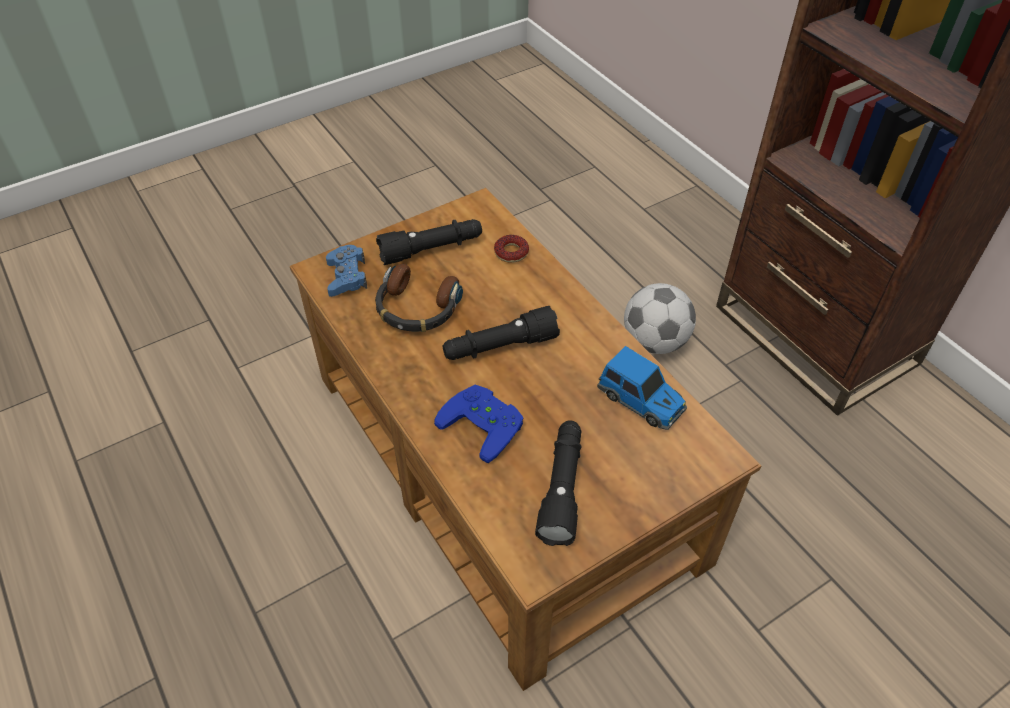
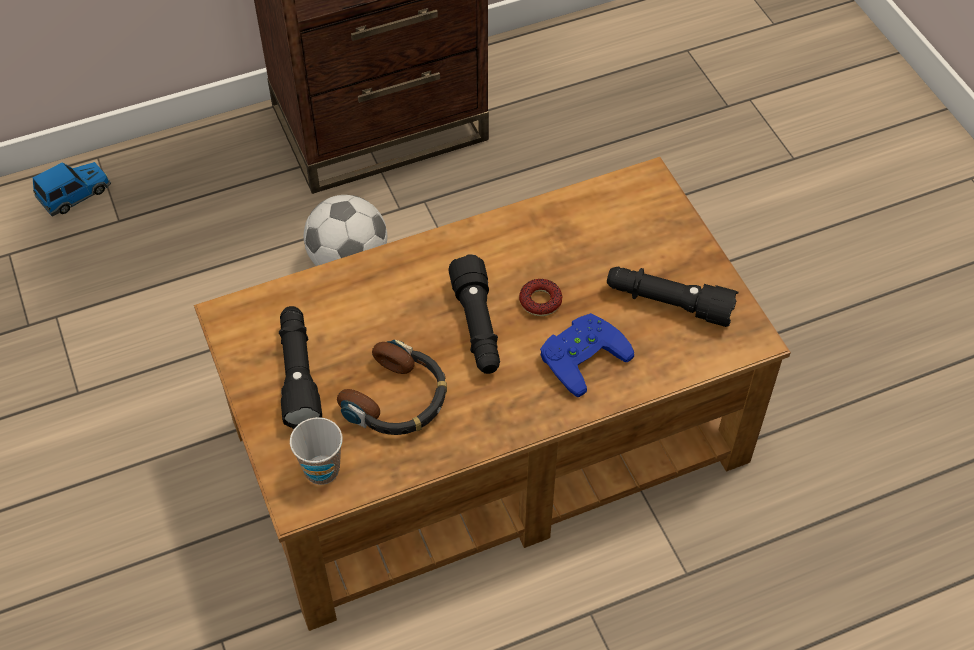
camera: 80 degrees left, 5 degrees up
blue game controller [326,245,367,297] -> cup [290,417,343,485]
donut [494,235,529,263] -> donut moved to [519,279,562,316]
toy car [597,346,687,430] -> toy car moved to [33,162,111,216]

